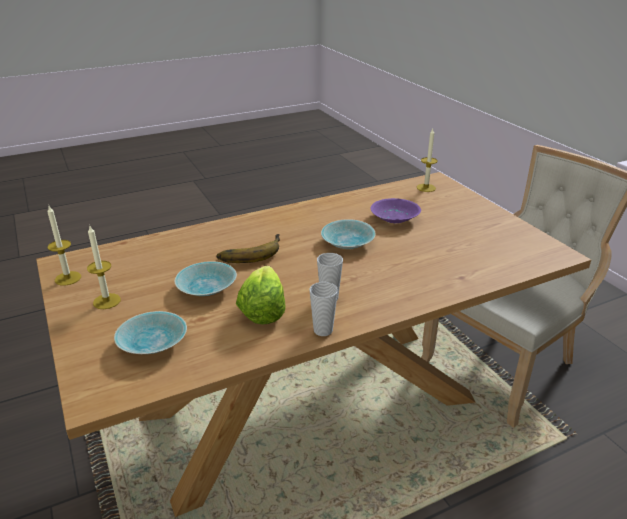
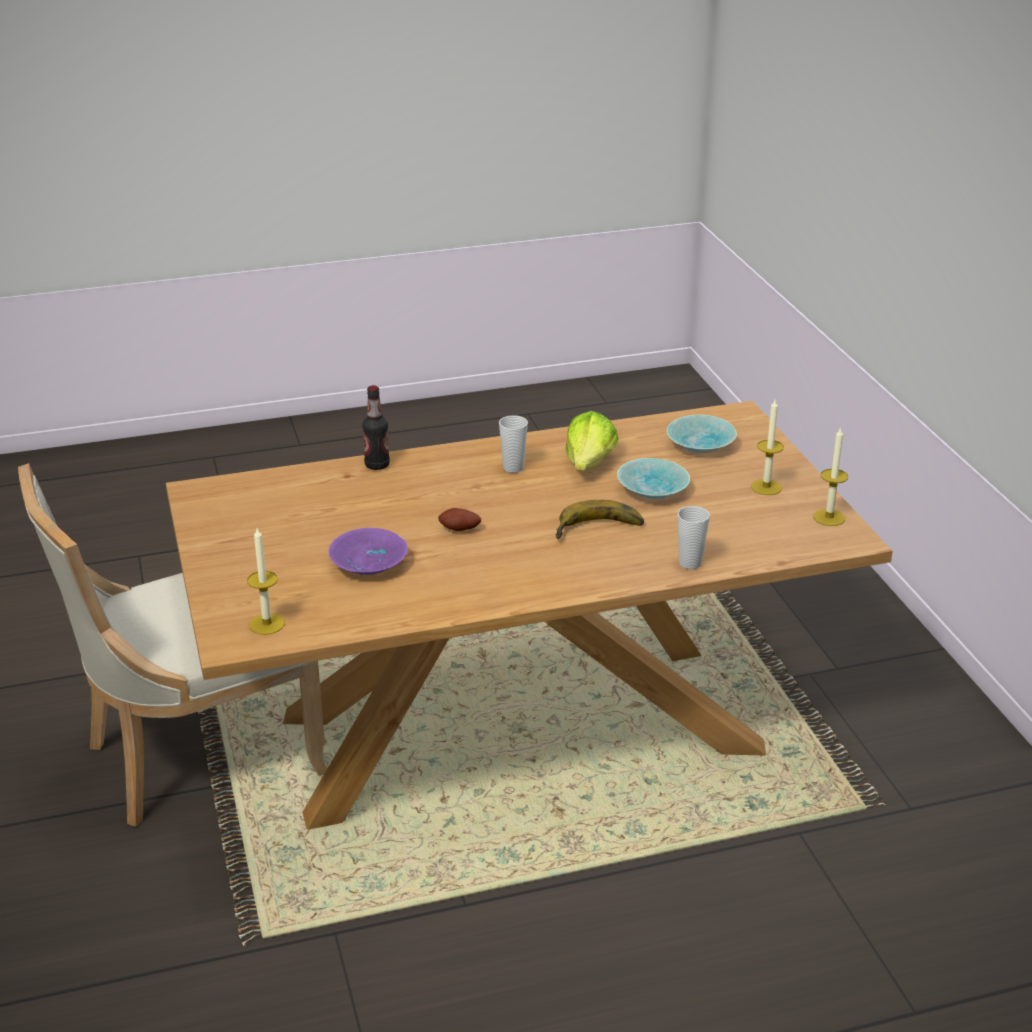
camera: 170 degrees left, 0 degrees up
cup [309,282,338,336] -> cup moved to [678,506,710,569]
turquoise bowl [321,219,376,249] -> potato [438,508,481,531]
none -> bottle [362,385,390,470]

